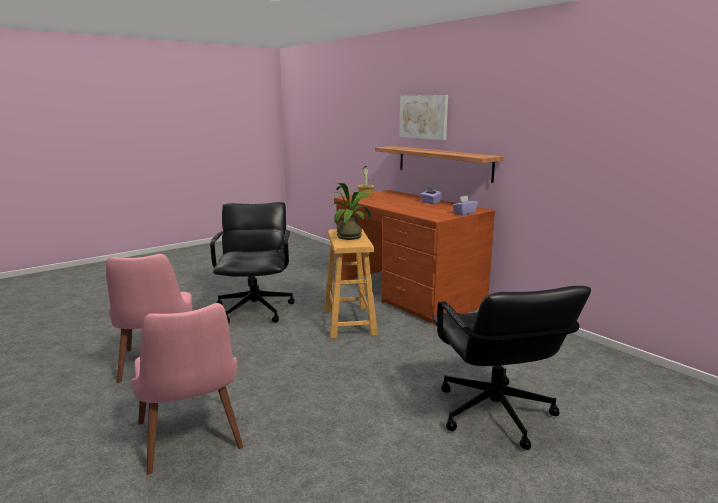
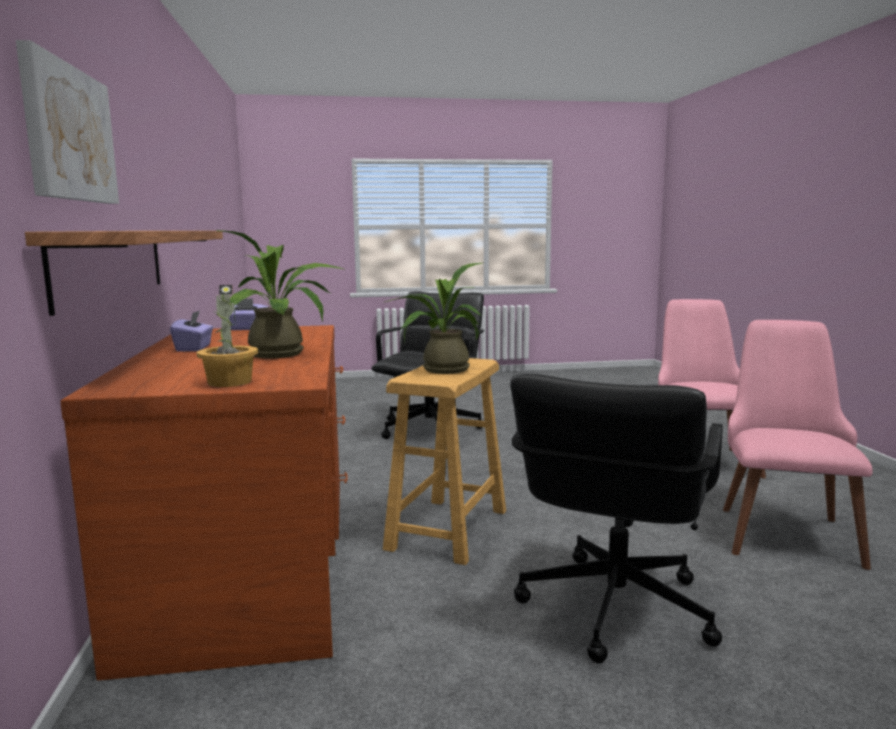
camera: 150 degrees left, 5 degrees down
none -> potted plant [216,230,346,358]

